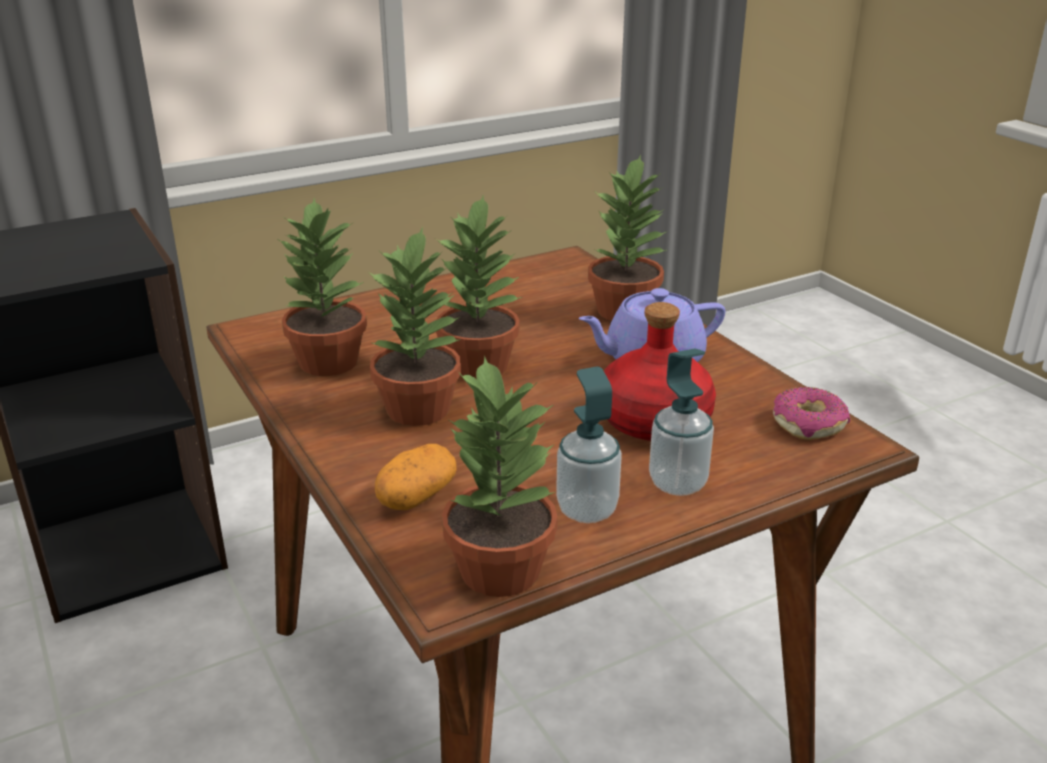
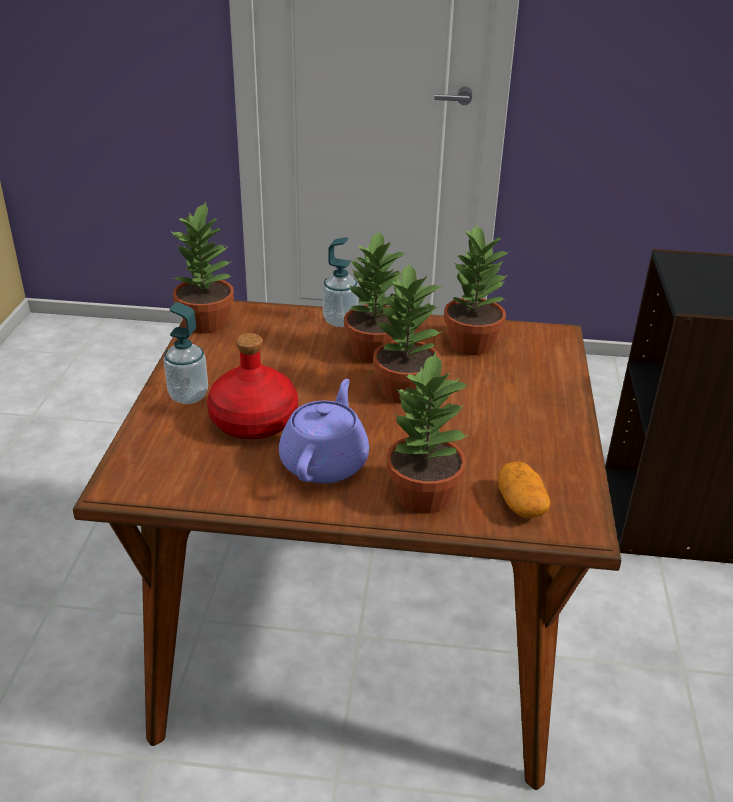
camera: 125 degrees right, 5 degrees up
potato [375,444,457,510] -> potato moved to [498,461,550,518]
soap dispenser [556,366,622,523] -> soap dispenser moved to [323,237,358,327]
donut [773,387,850,440] -> none

